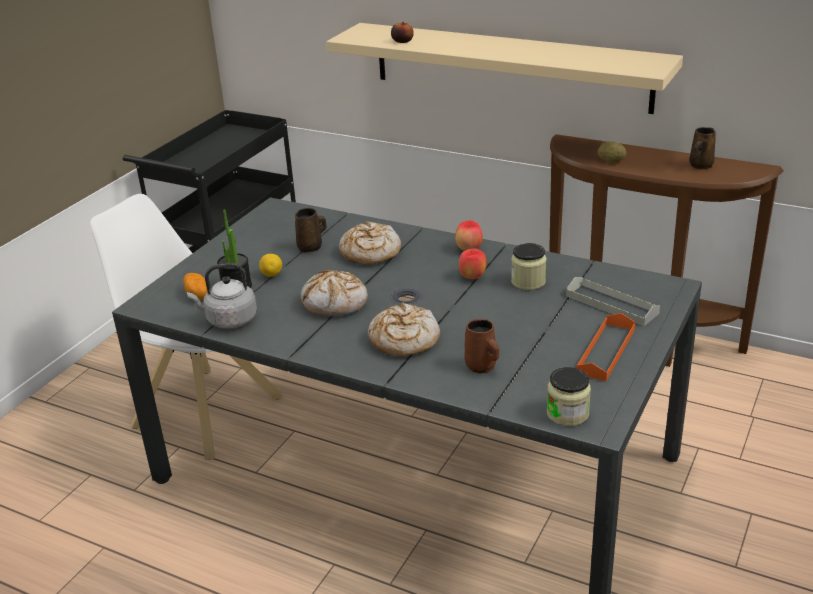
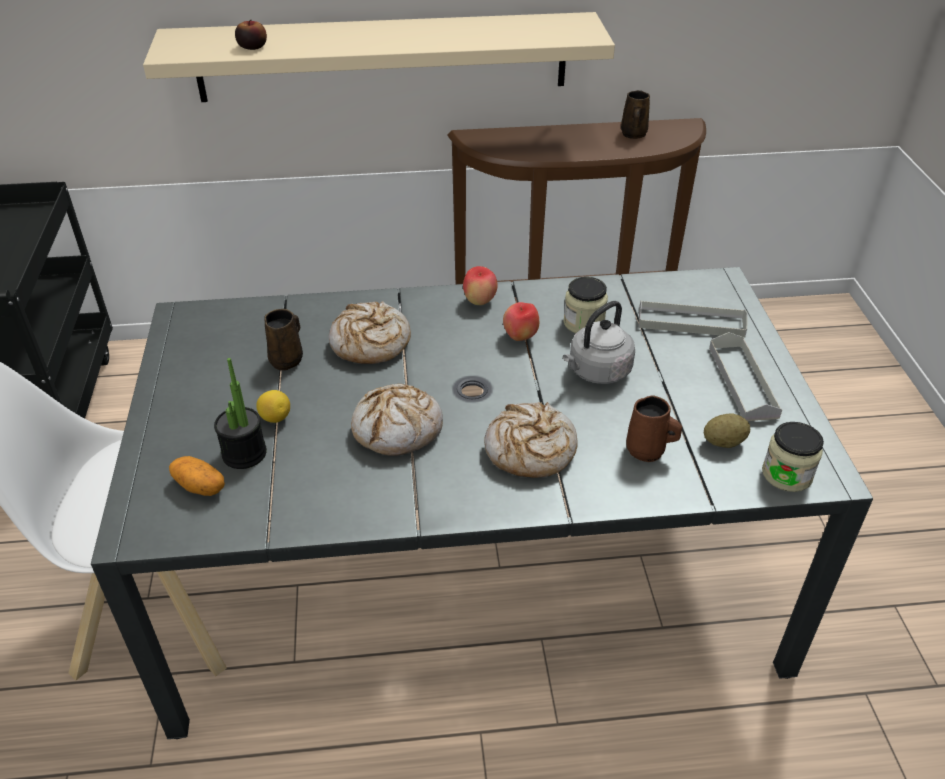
camera: 35 degrees left, 10 degrees up
grey kettle [187,263,257,329] -> grey kettle moved to [563,301,635,384]
orange tray [576,313,635,381] -> grey tray [709,332,782,421]
potato [598,141,626,163] -> potato moved to [704,413,750,448]

